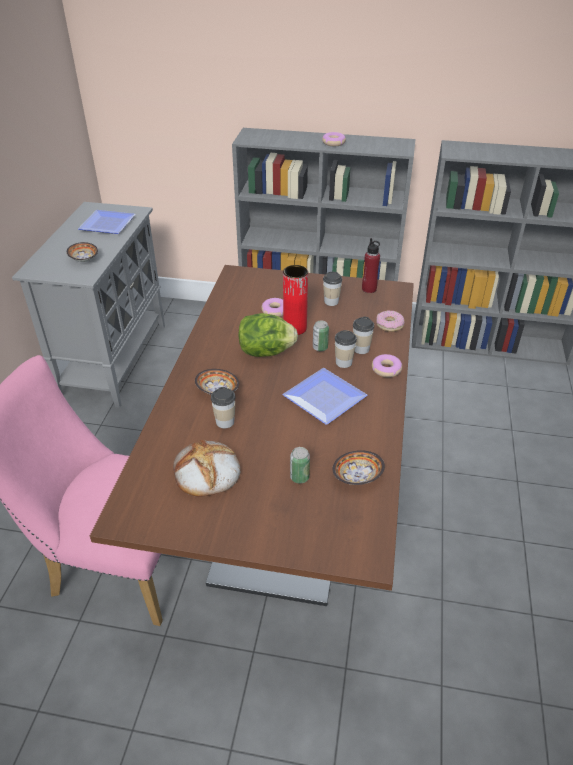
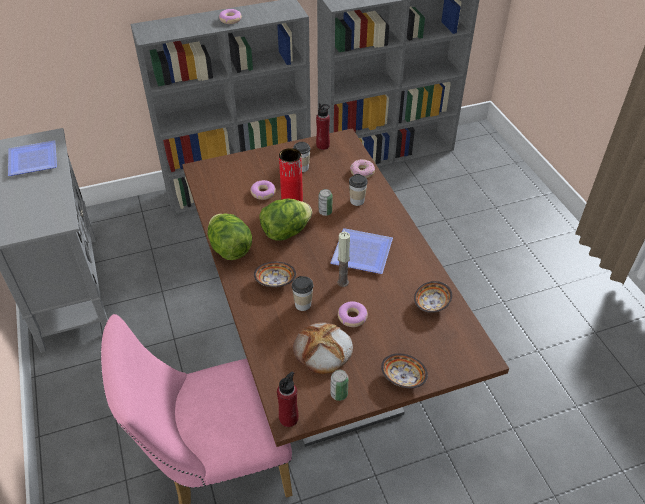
camera: 30 degrees left, 5 degrees up
bowl [67,242,98,262] -> bowl moved to [381,353,428,388]
can [290,447,310,483] -> can moved to [330,370,349,401]
cup [335,330,357,368] -> none
donut [372,354,402,377] -> donut moved to [338,302,368,327]
none -> lettuce [208,213,252,260]
none -> red bottle [277,372,298,427]
none -> candle [337,232,350,287]

